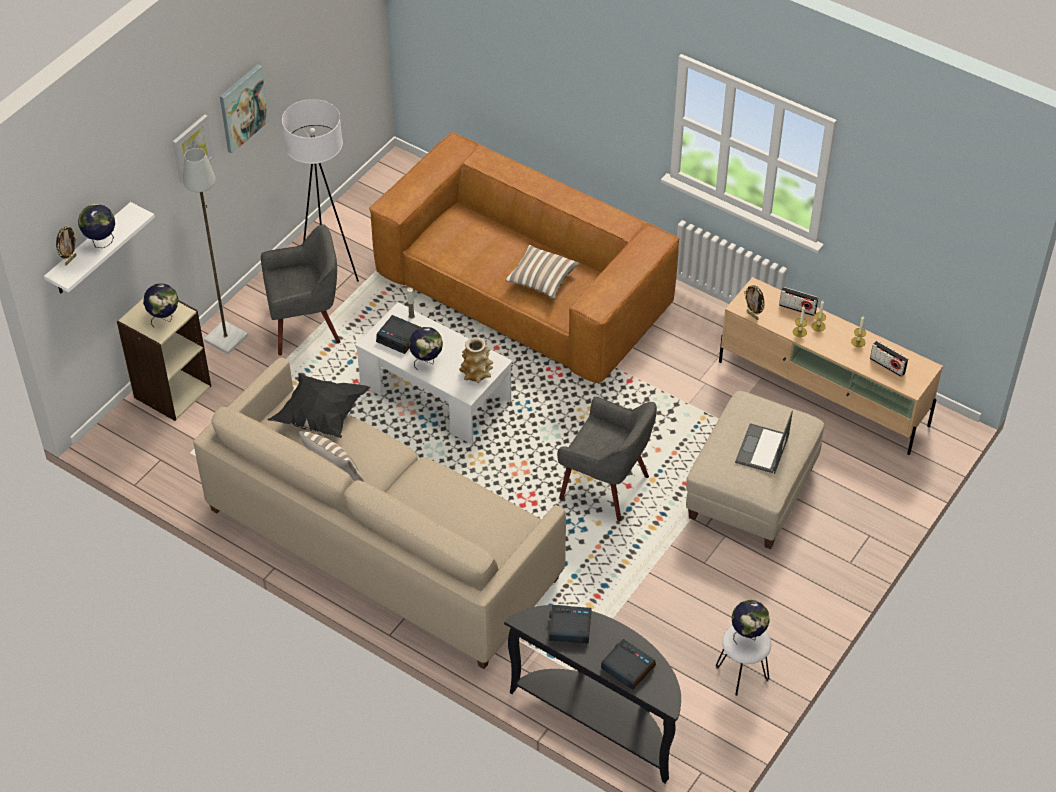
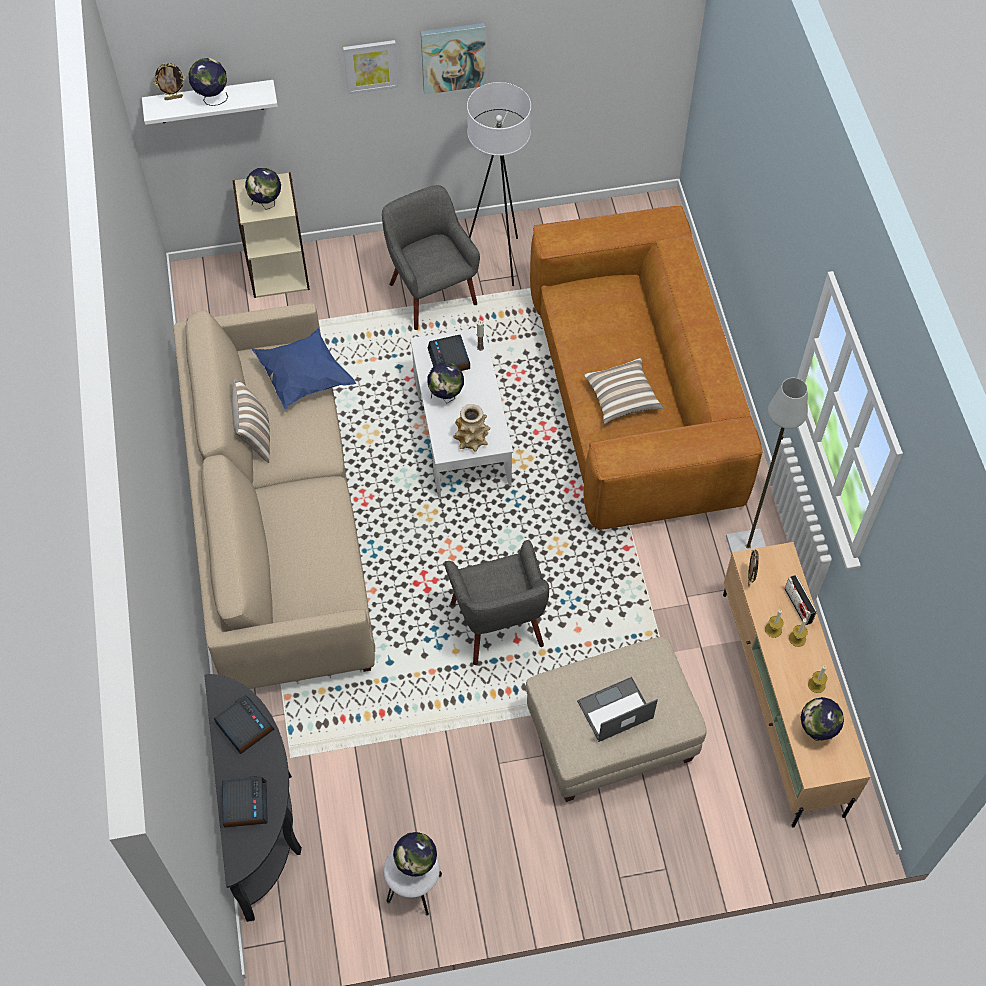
camera: 45 degrees right, 10 degrees up
grey floor lamp [183,148,248,355] -> grey floor lamp moved to [726,378,808,554]
grey armchair [261,224,341,356] -> grey armchair turned 150 degrees counterclockwise [382,185,480,330]
black pillow [267,373,370,438] -> blue pillow [252,328,356,409]
radio [870,341,908,377] -> globe [801,697,844,741]

